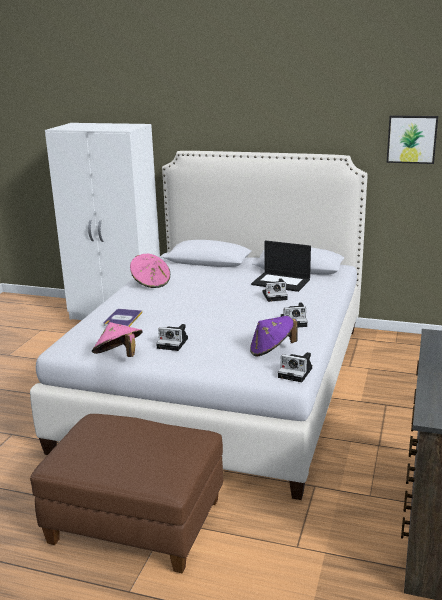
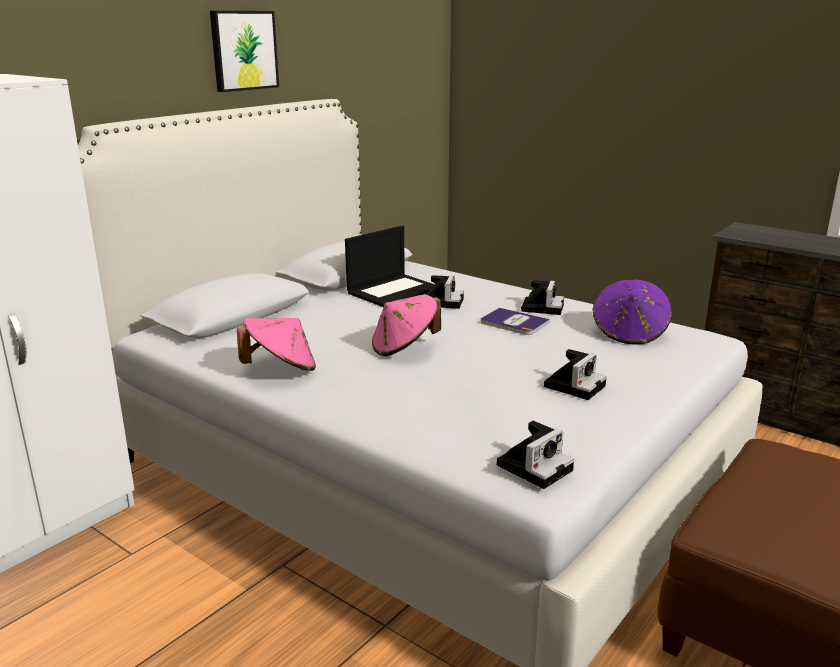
camera: 70 degrees left, 0 degrees up
pink hat [92,322,143,357] -> pink hat moved to [372,295,441,356]
book [103,309,143,327] -> book moved to [480,308,550,335]
camera [278,352,312,382] -> camera moved to [497,421,574,489]
picture [387,115,438,164] -> picture moved to [210,11,279,92]

